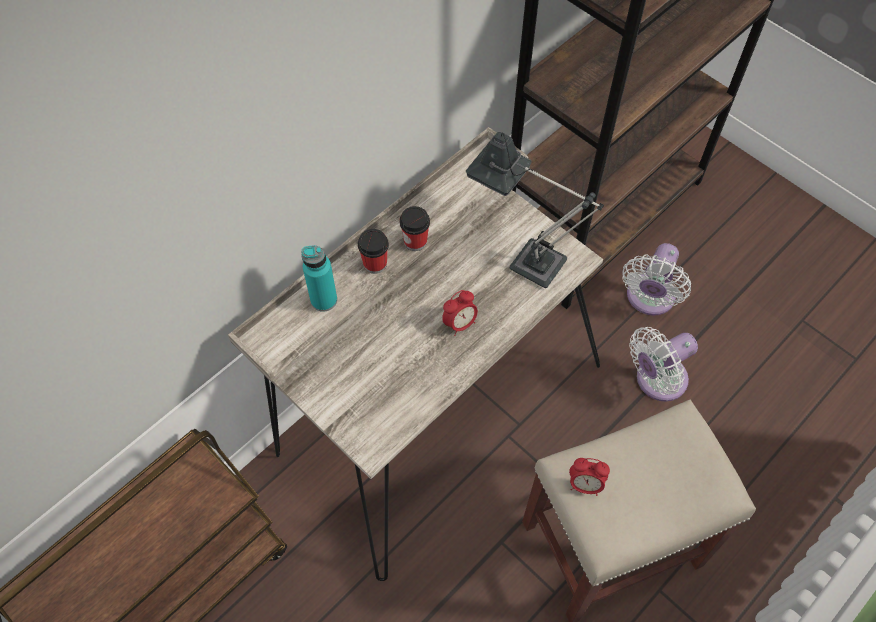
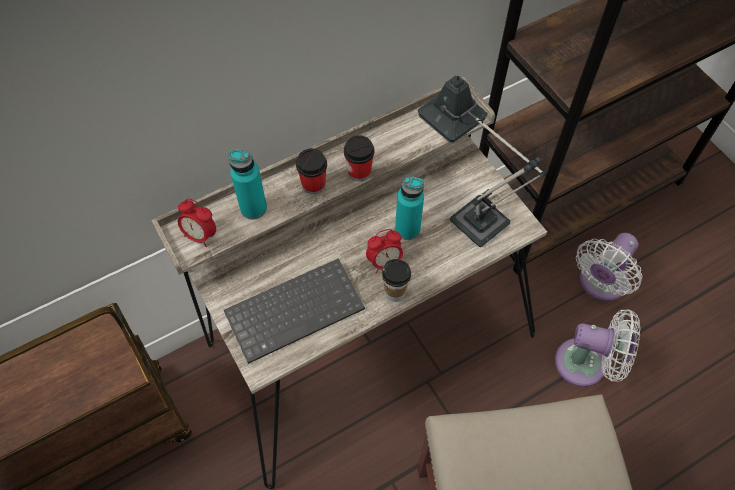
camera: 15 degrees right, 0 degrees up
alarm clock [569,458,610,496] -> alarm clock moved to [178,199,216,247]
white fan [629,327,698,402] -> white fan turned 150 degrees counterclockwise [555,309,641,387]
none -> keyboard [224,258,365,364]
none -> cup [382,259,411,302]
none -> turquoise bottle [395,176,424,240]

